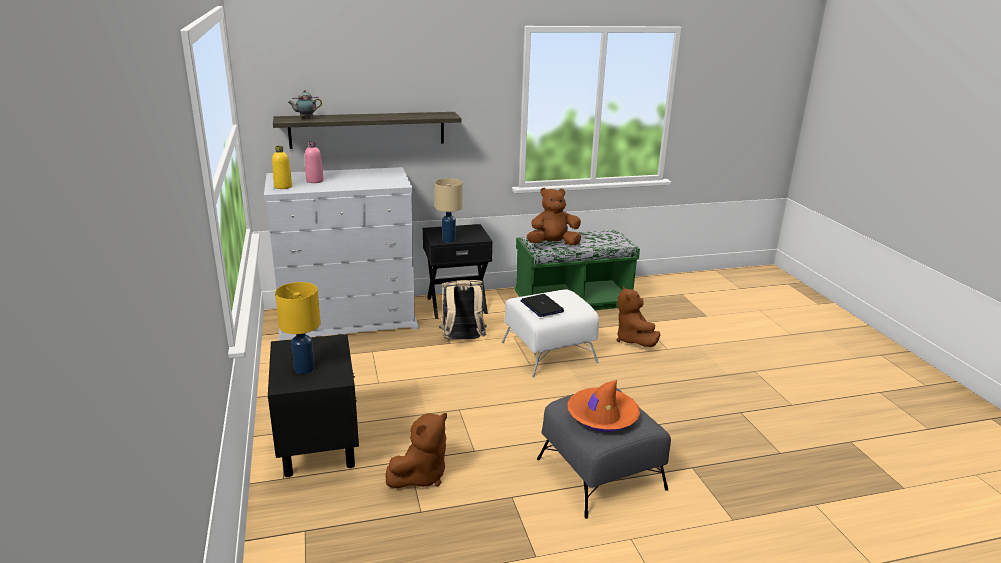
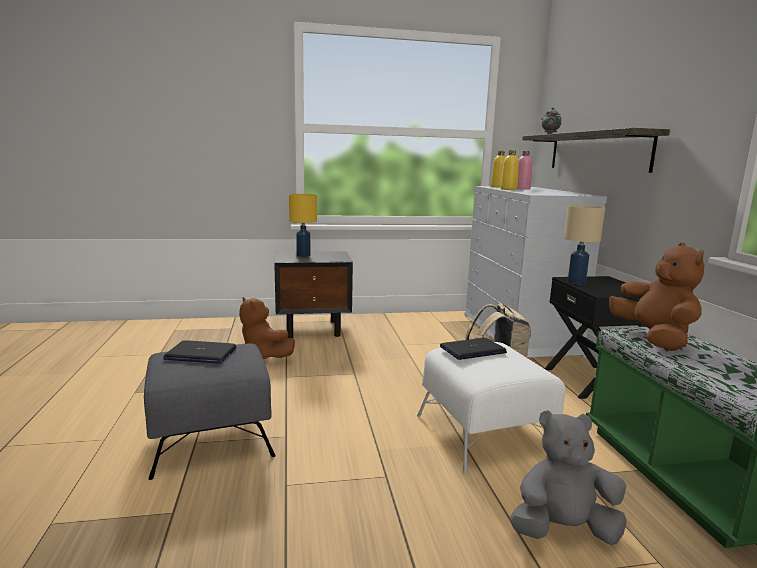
camera: 95 degrees right, 10 degrees down
orange hat [567,380,640,432] -> laptop [163,340,236,364]
brown plush toy [617,286,660,347] -> grey plush toy [510,410,626,545]
none -> yellow bottle [501,150,519,190]

